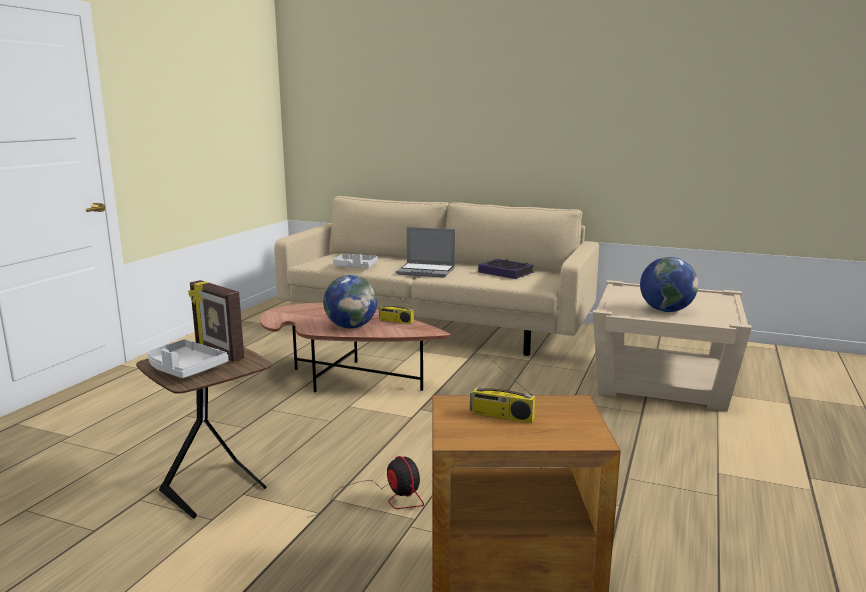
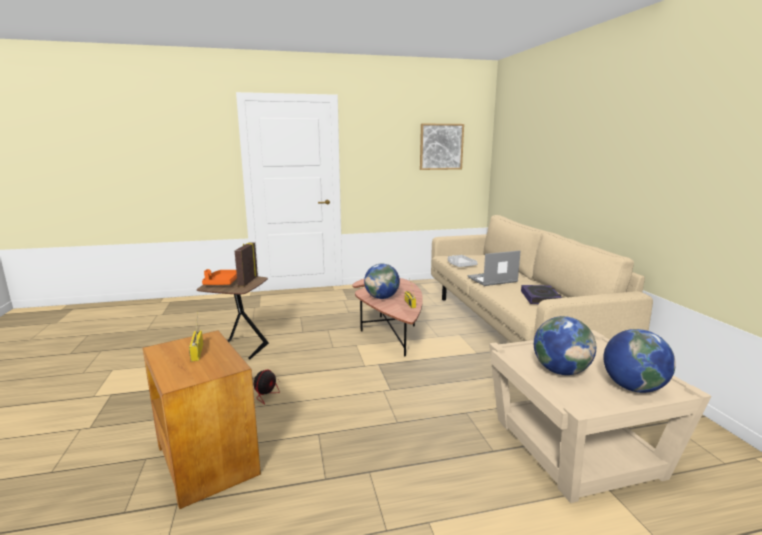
camera: 55 degrees right, 0 degrees up
grey tray [148,339,229,378] -> orange tray [202,269,237,285]
laptop [396,227,455,278] -> laptop turned 90 degrees clockwise [468,251,520,286]
none -> picture [420,123,464,170]
none -> globe [603,329,676,393]

